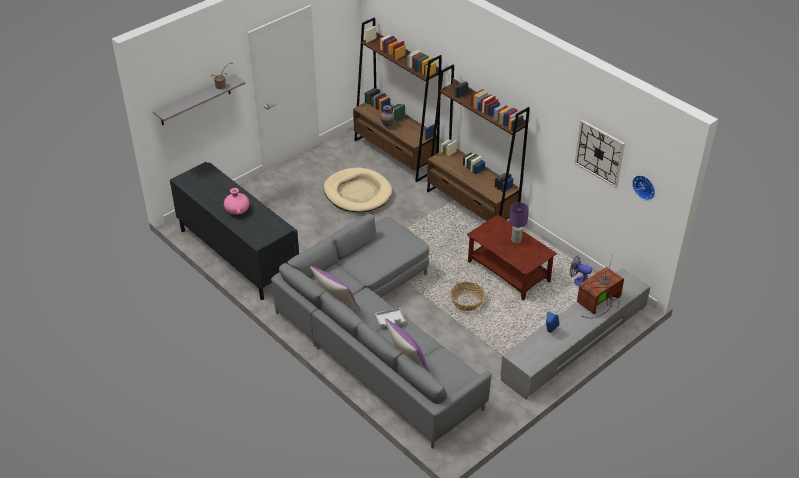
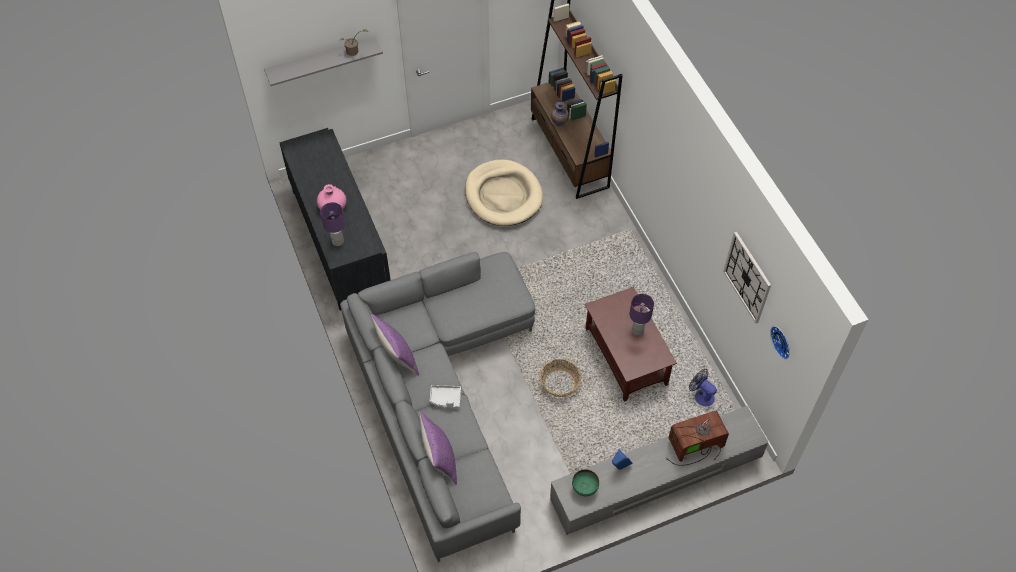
camera: 20 degrees right, 15 degrees up
brown bookcase [427,64,530,221] -> none
none -> purple table lamp [320,202,345,246]
none -> green bowl [572,469,599,496]

